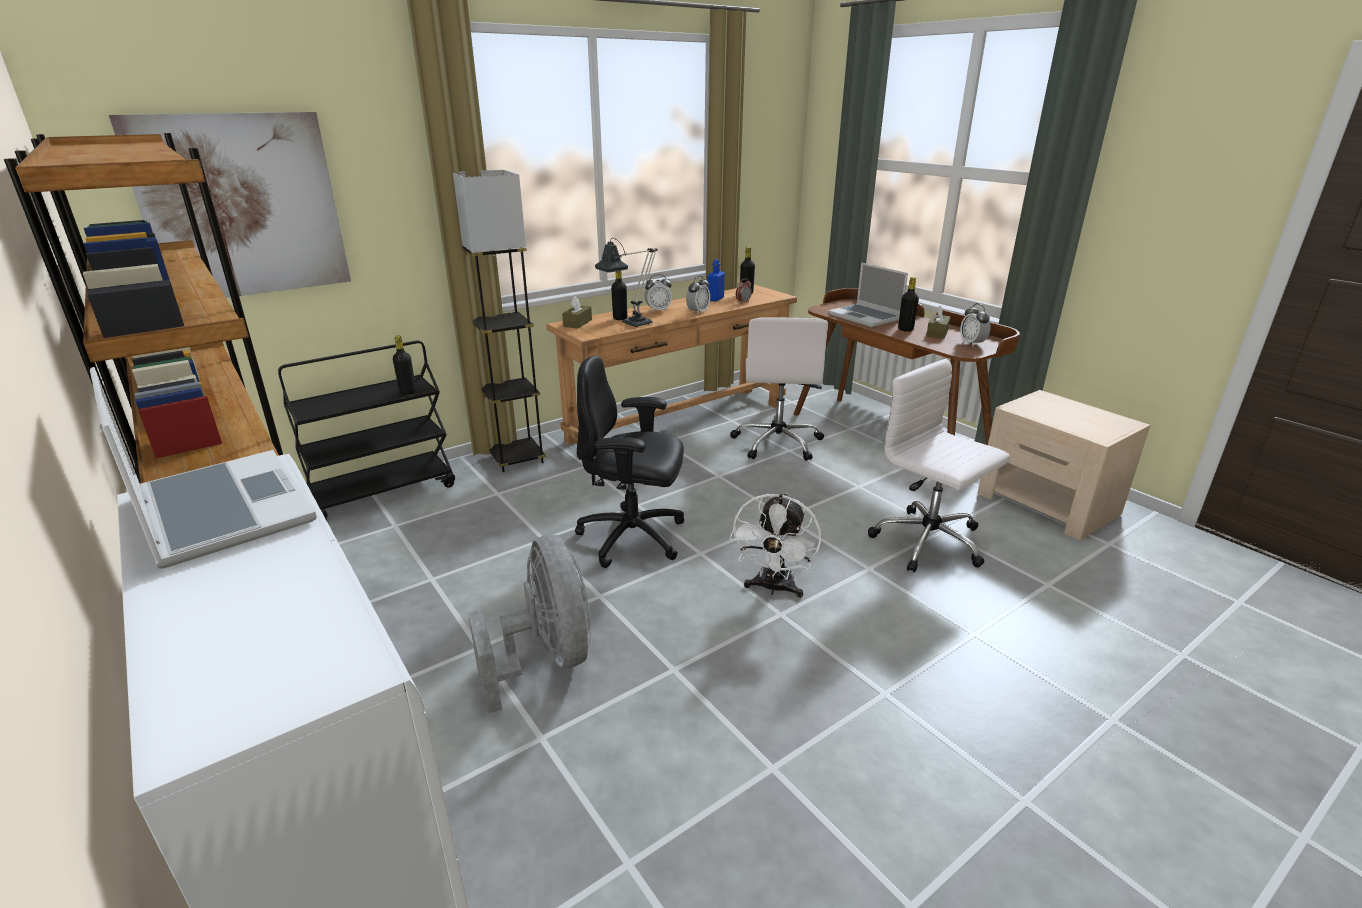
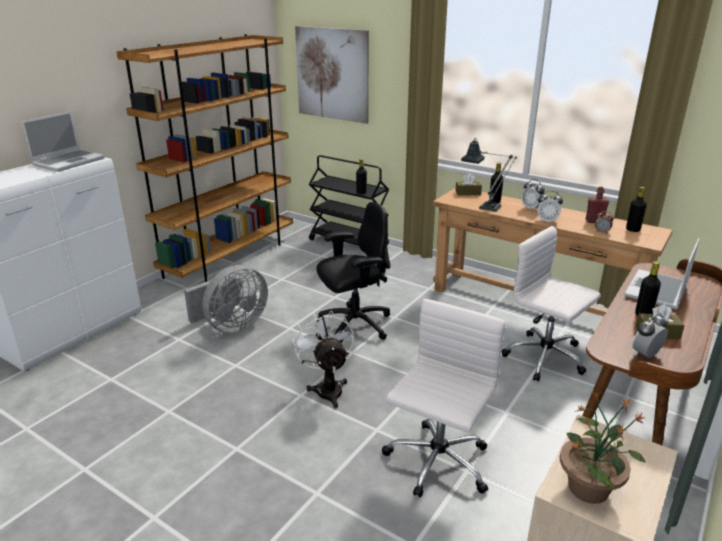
camera: 70 degrees right, 0 degrees up
grey floor lamp [453,170,546,472] -> none
black office chair [575,355,684,568] -> black office chair turned 75 degrees clockwise [317,202,390,343]
blue bottle [707,259,725,301] -> red bottle [586,187,609,223]
white fan [729,493,821,598] -> white fan turned 75 degrees clockwise [292,311,354,408]
white office chair [730,317,828,461] -> white office chair turned 60 degrees clockwise [502,226,601,382]
none -> potted plant [560,392,645,504]

